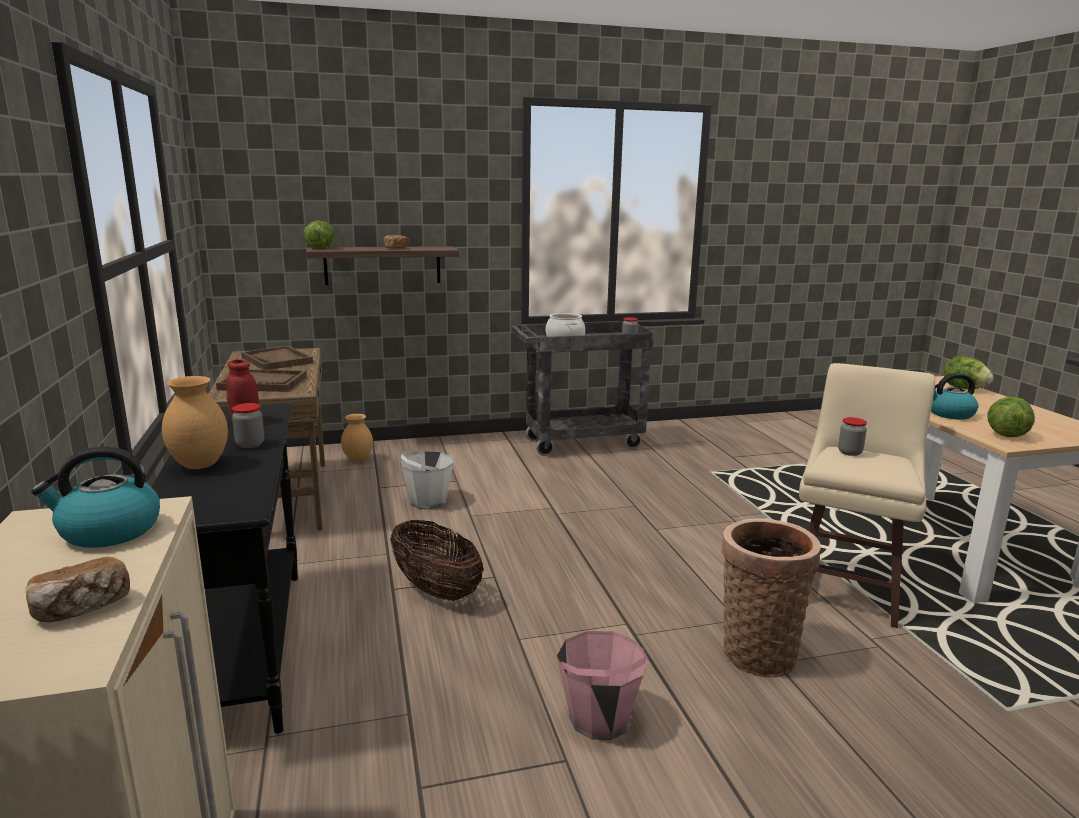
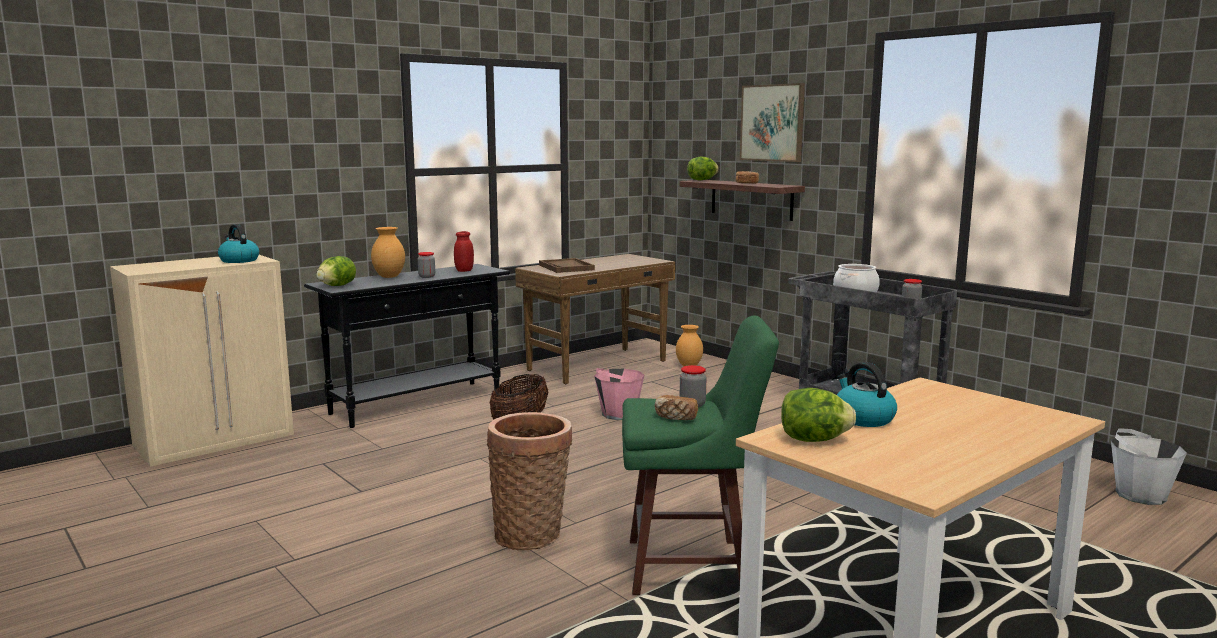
camera: 65 degrees right, 5 degrees down
bread [26,557,130,622] -> bread moved to [655,395,698,420]
brown tray [241,346,313,370] -> none
white bucket [400,451,454,509] -> white bucket moved to [1111,428,1187,505]
pink bucket [557,631,649,740] -> pink bucket moved to [594,368,645,420]
beige stool [799,363,935,628] -> green stool [622,316,779,595]
lettuce [944,357,994,389] -> lettuce moved to [316,256,356,286]
none -> picture [740,83,805,162]

